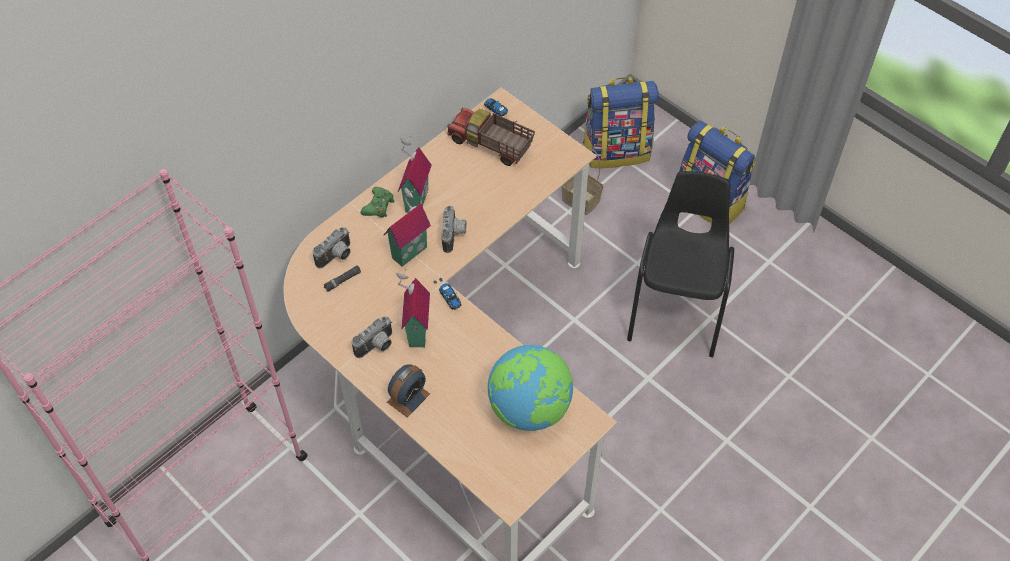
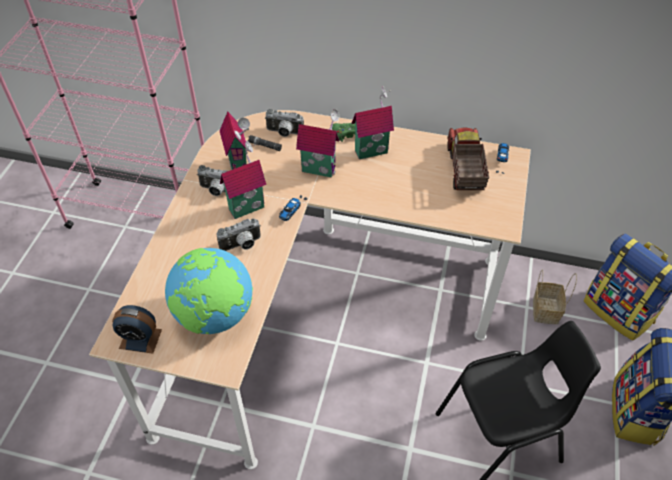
camera: 60 degrees right, 5 degrees down
alarm clock [387,365,430,418] -> alarm clock moved to [112,305,162,354]
camera [441,206,467,253] -> camera moved to [216,218,261,251]
none -> toy house [220,111,250,170]

